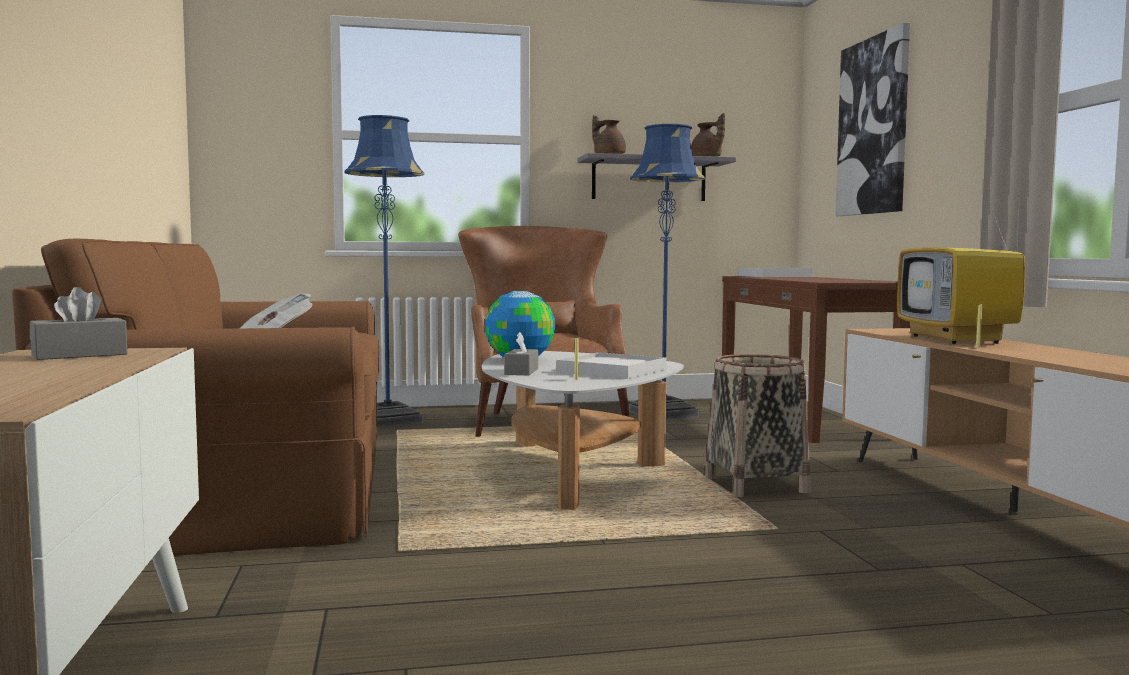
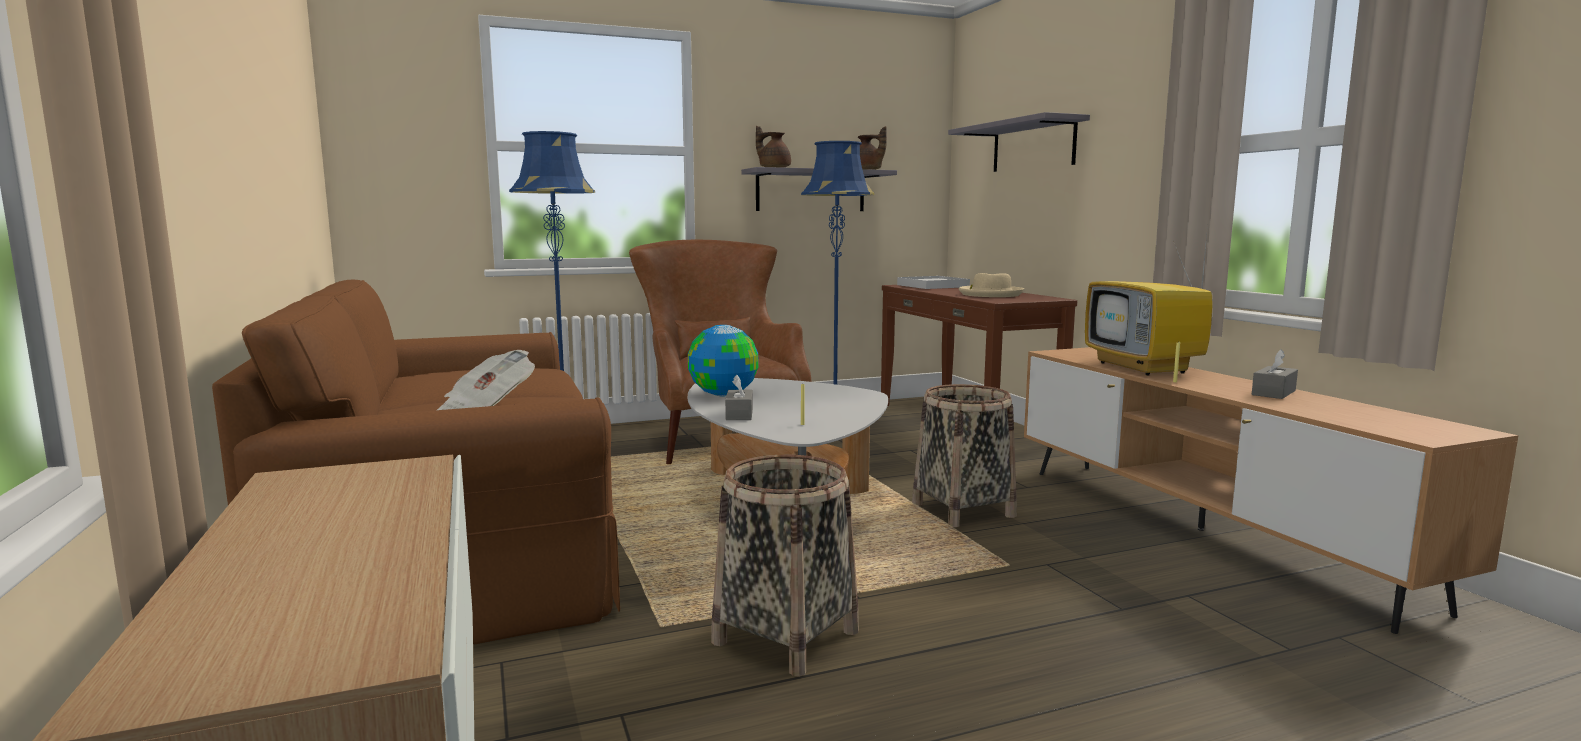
camera: 10 degrees left, 5 degrees up
grey tissue box [30,287,128,360] -> grey tissue box moved to [1252,350,1298,399]
white tray [556,352,666,379] -> none
picture [835,22,910,216] -> grey shelf [948,112,1090,172]
none -> basket [711,455,859,676]
none -> beige hat [959,273,1024,297]

